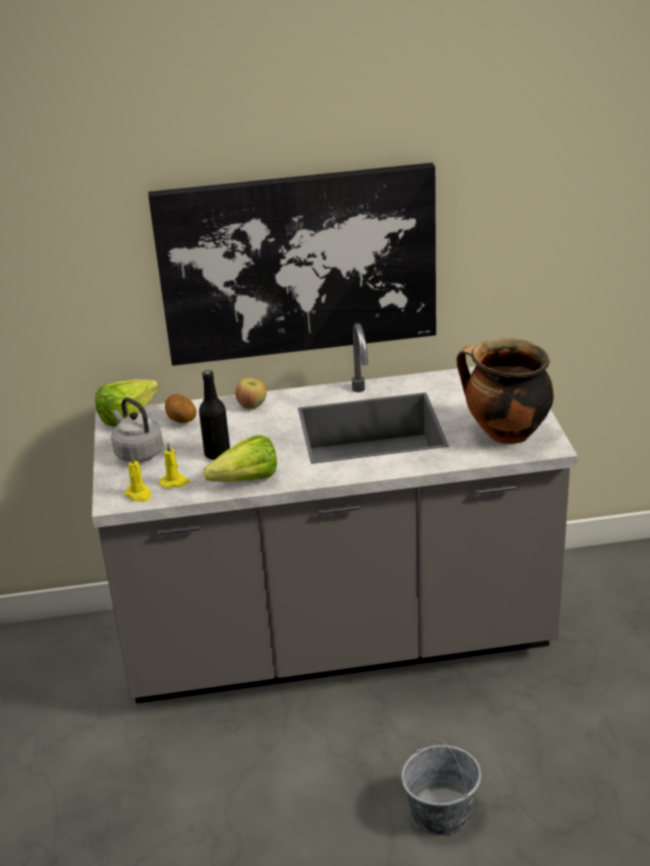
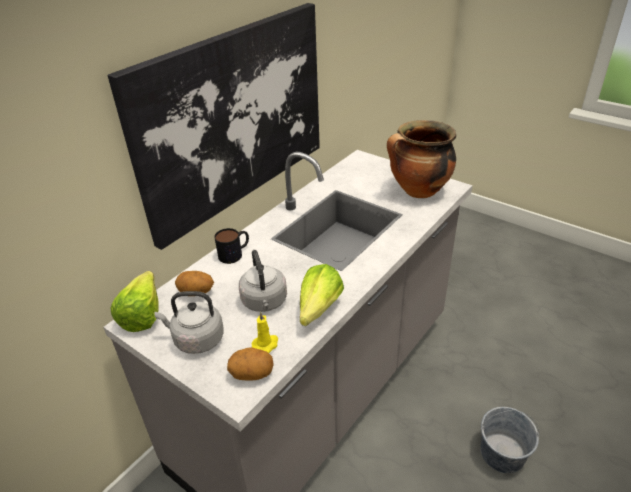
camera: 45 degrees left, 5 degrees up
yellow candle [124,455,151,502] -> potato [227,347,274,381]
black bottle [199,370,230,460] -> grey kettle [239,250,287,312]
apple [235,377,267,409] -> mug [214,228,249,264]

